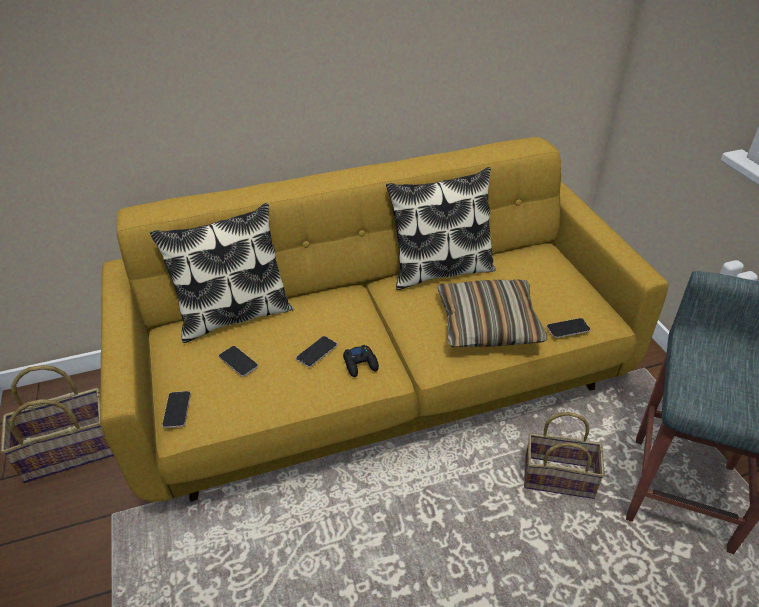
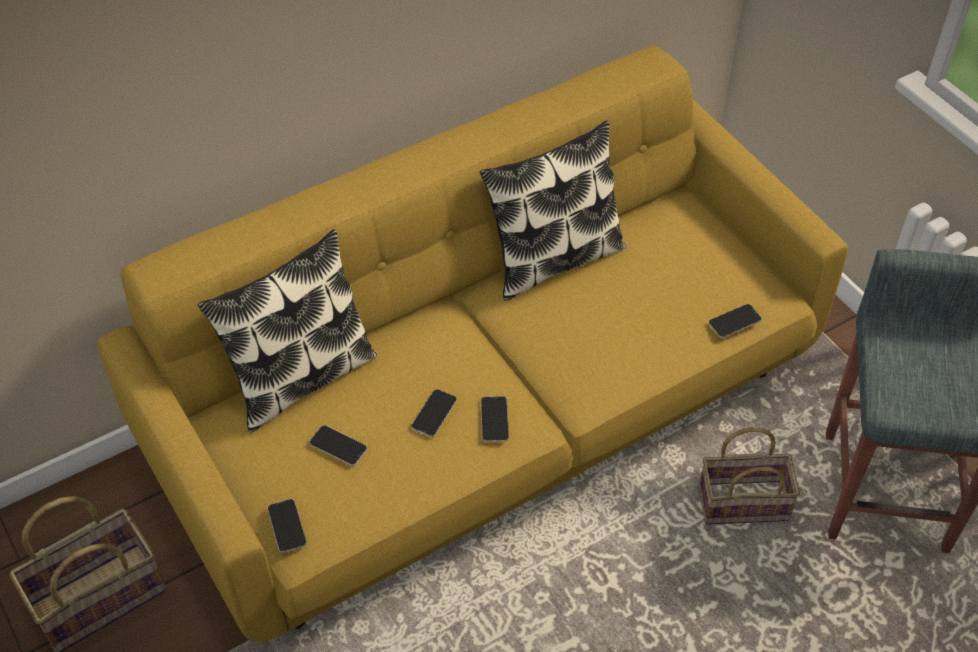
camera: 15 degrees left, 10 degrees up
black game controller [343,345,379,377] -> phone [481,396,509,442]
pillow [437,279,547,347] -> none

